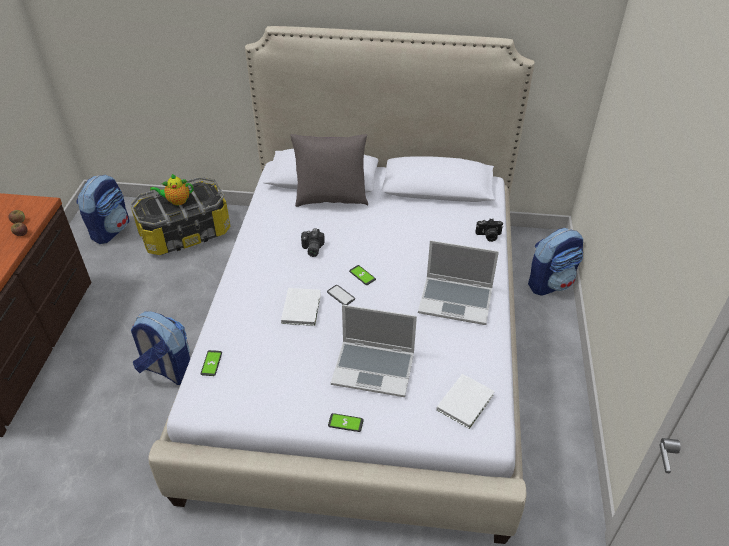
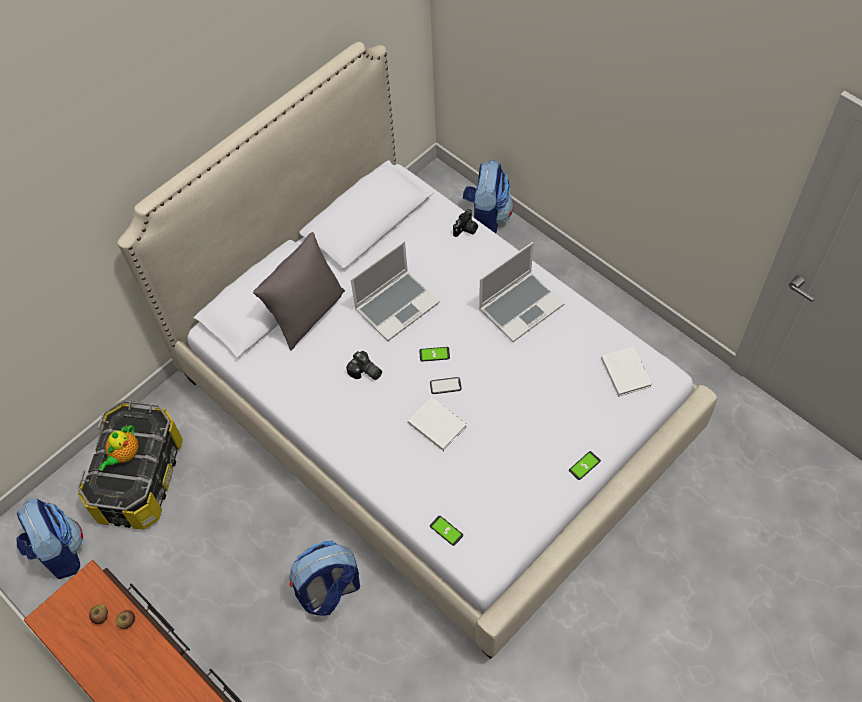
camera: 50 degrees left, 15 degrees up
laptop [331,305,417,397] -> laptop moved to [350,241,440,341]

